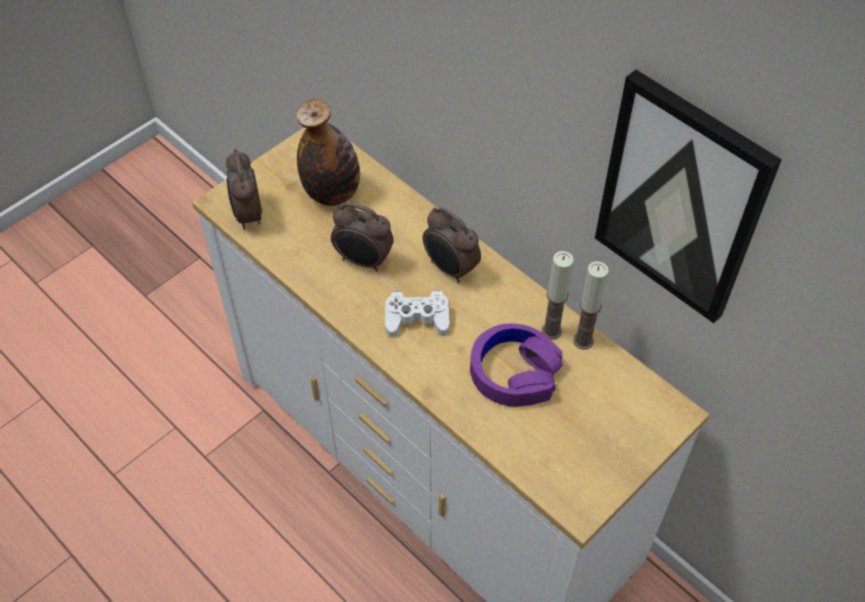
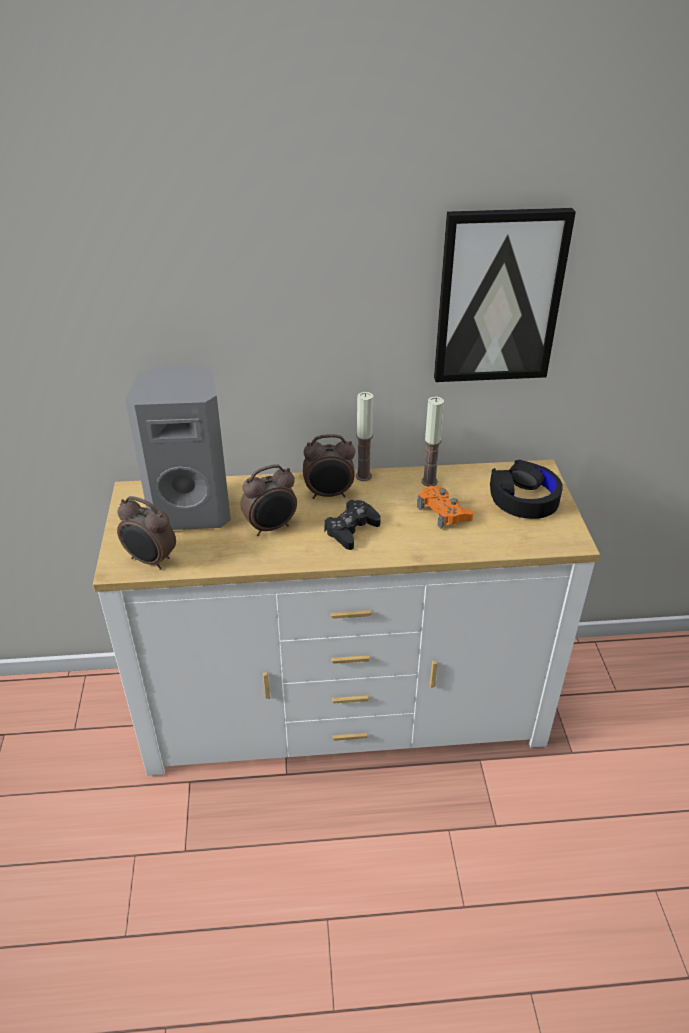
camera: 50 degrees left, 15 degrees down
bottle [296,99,360,206] -> grey speaker [125,365,231,530]
white game controller [385,290,450,337] -> black game controller [324,500,381,550]
purple headphones [470,324,563,407] -> orange game controller [417,486,473,529]
candle [573,261,609,350] -> candle moved to [356,392,373,481]
none -> black headphones [490,460,563,519]

